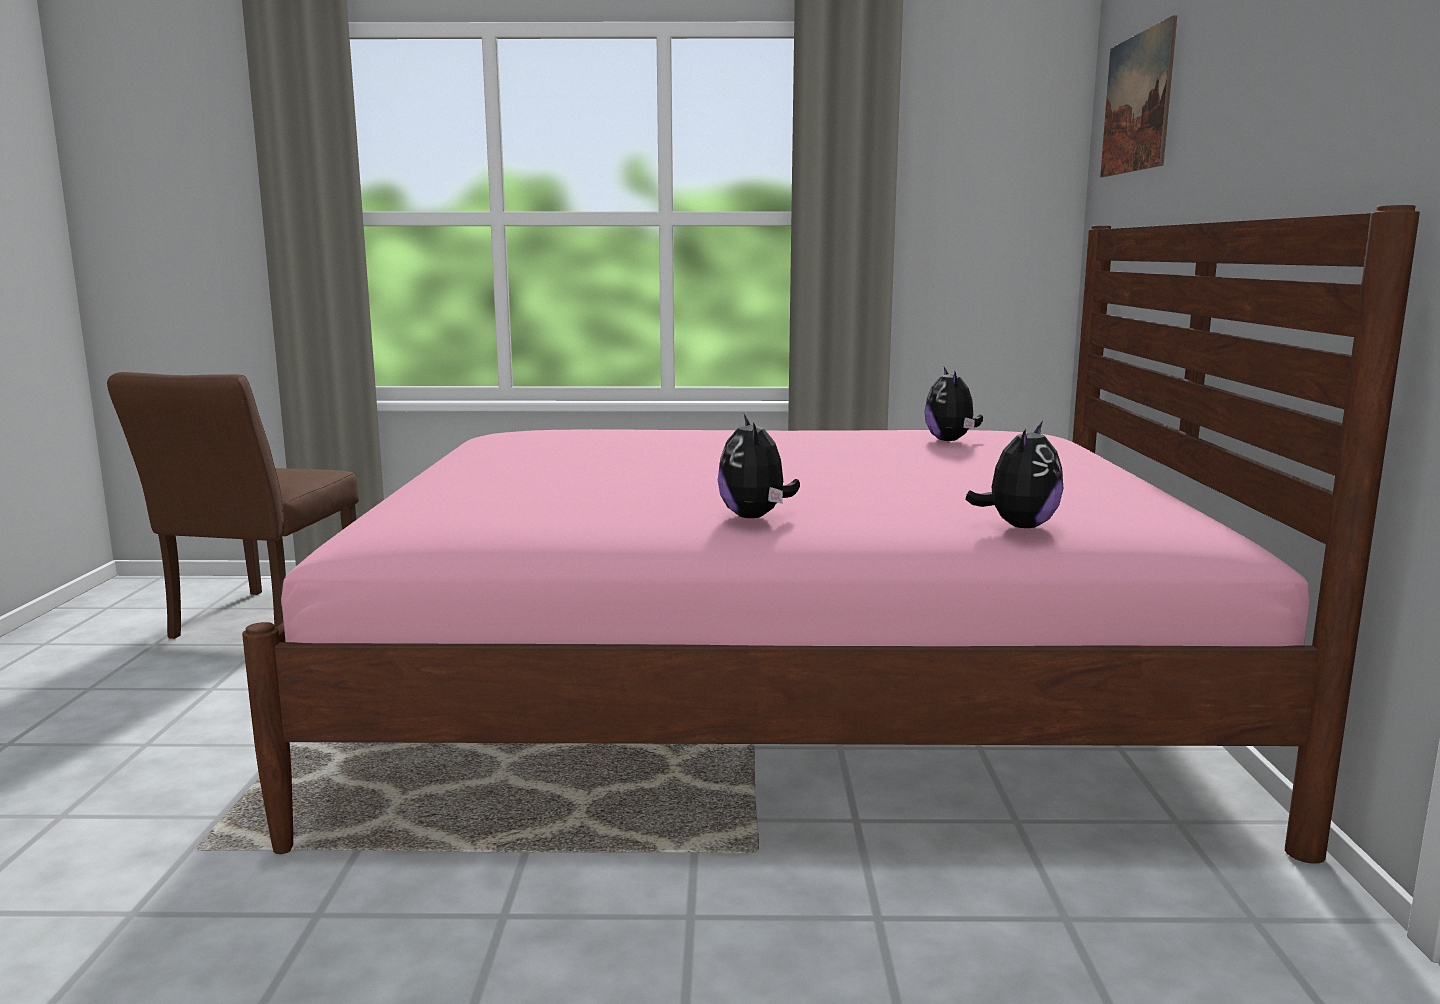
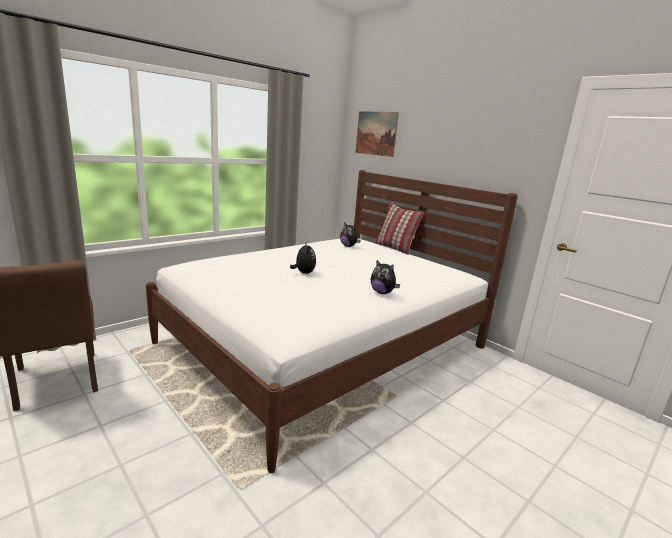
camera: 45 degrees left, 5 degrees up
pink bed [242,205,1420,864] -> white bed [146,170,518,473]
plush toy [965,421,1063,528] -> plush toy moved to [290,241,316,274]
none -> pillow [375,203,424,255]

